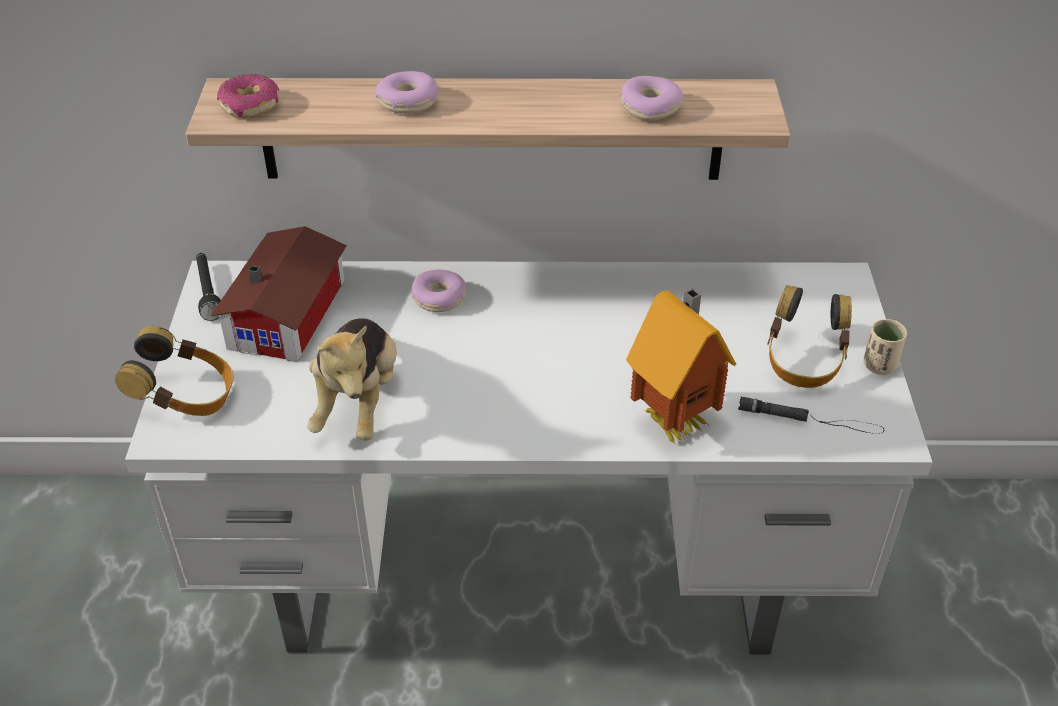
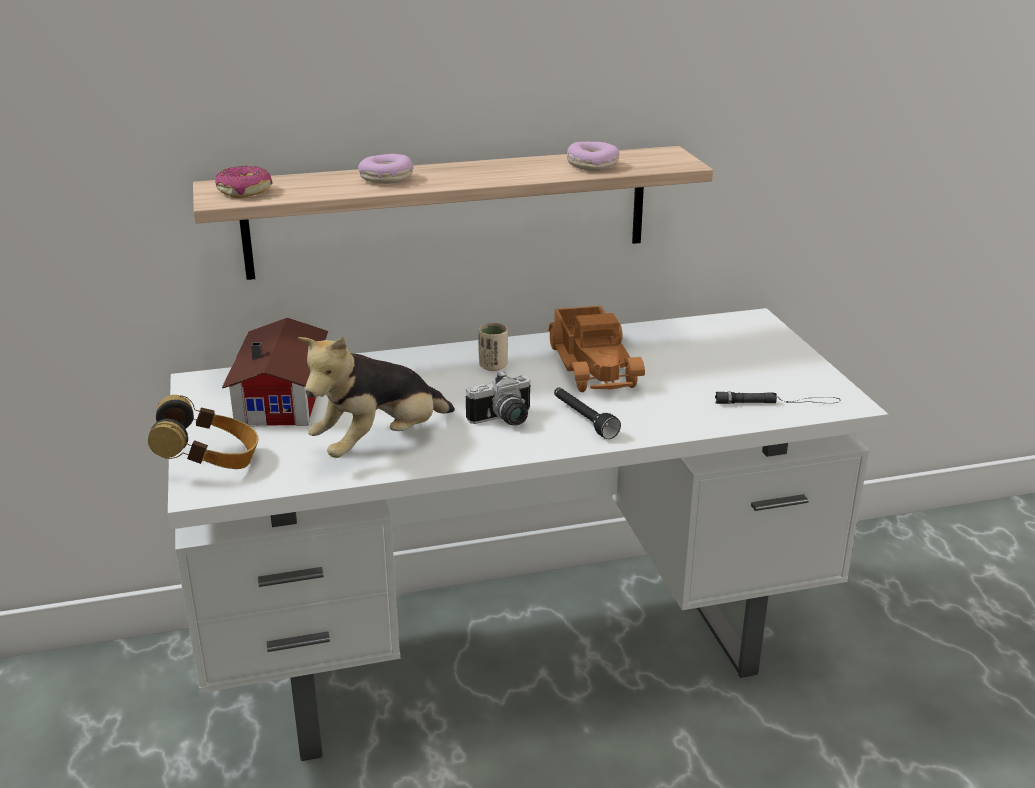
camera: 15 degrees left, 15 degrees down
black flashlight [196,253,221,321] -> black flashlight moved to [554,388,621,439]
plush toy [307,319,397,441] -> plush toy turned 60 degrees clockwise [298,336,455,458]
donut [412,270,467,312] -> none
toy house [626,288,736,444] -> none
headphones [767,285,852,388] -> none
beige cup [863,319,907,375] -> beige cup moved to [478,323,508,371]
none -> camera [466,371,531,426]
none -> toy truck [548,306,645,392]

